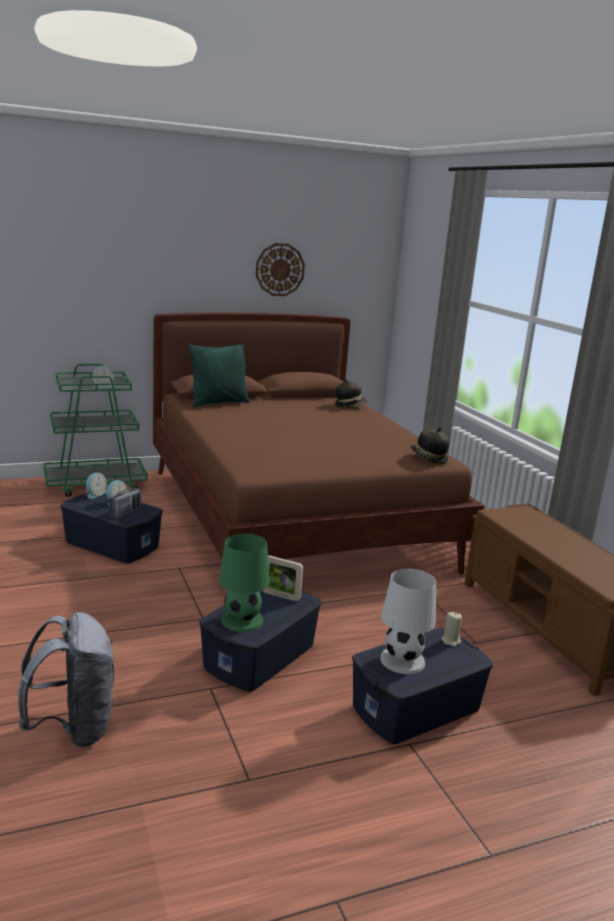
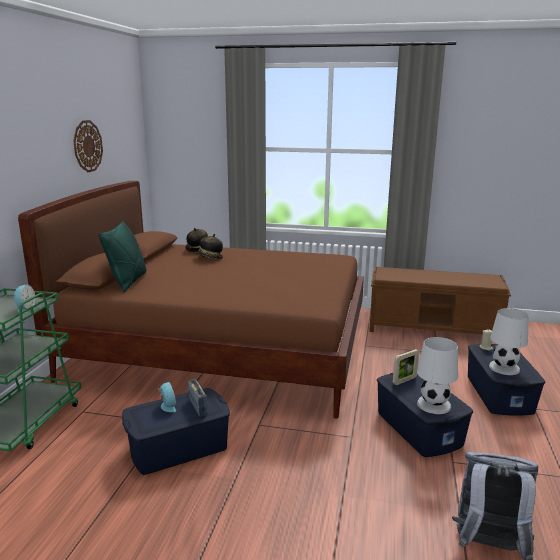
camera: 55 degrees left, 0 degrees up
alarm clock [86,473,107,499] -> none
green table lamp [219,534,269,632] -> white table lamp [417,337,458,414]
hat [410,428,450,464] -> hat moved to [194,234,223,259]

